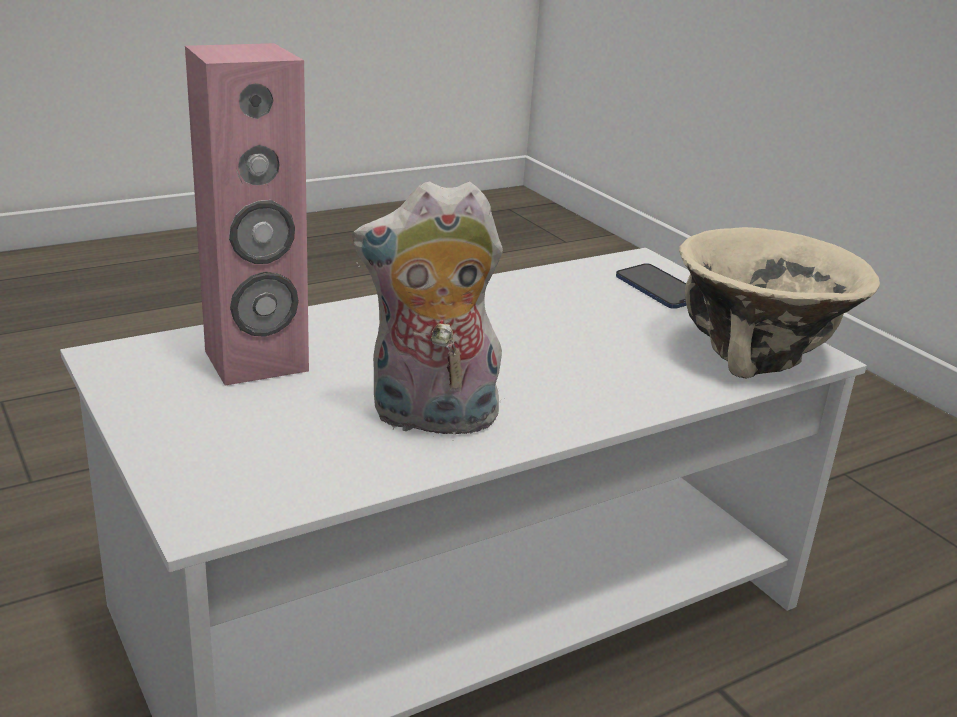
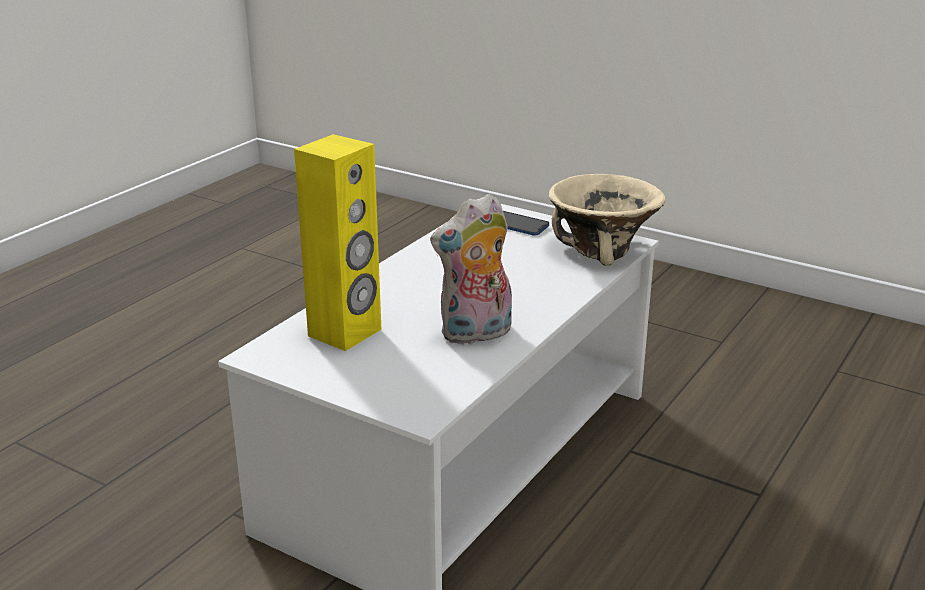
camera: 25 degrees left, 0 degrees up
pink speaker [185,43,309,386] -> yellow speaker [294,134,381,351]

